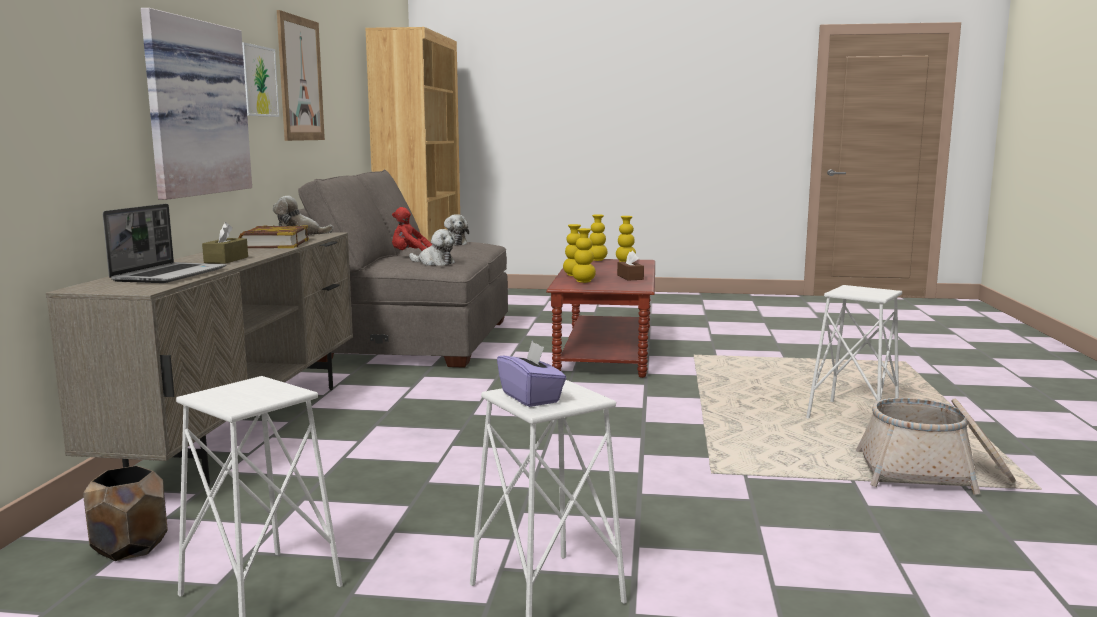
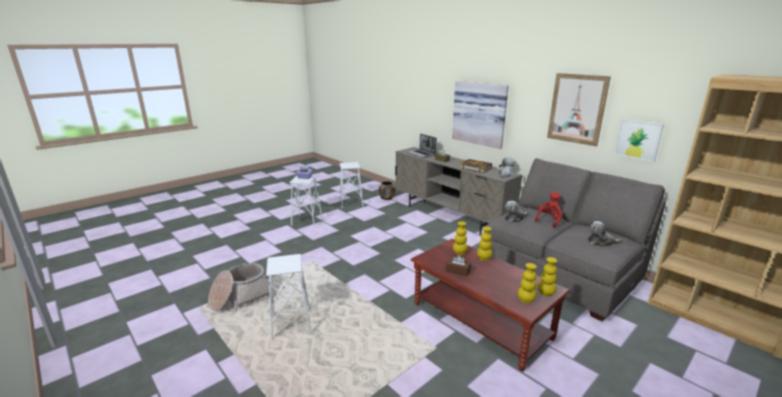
camera: 130 degrees right, 10 degrees up
picture [242,42,279,117] -> picture moved to [614,119,664,162]

